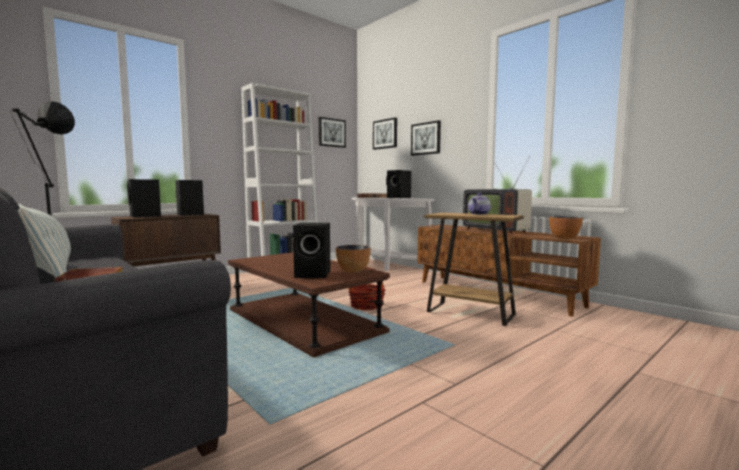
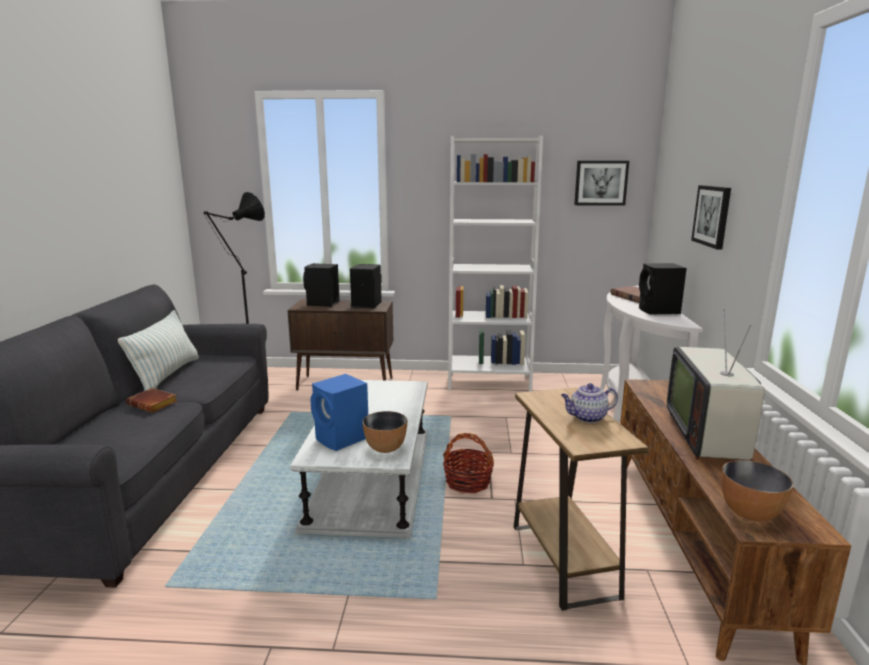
camera: 45 degrees right, 10 degrees up
brown coffee table [228,252,390,357] -> white coffee table [290,380,428,538]
black speaker [293,223,330,278] -> blue speaker [310,374,368,451]
picture [373,117,397,150] -> none

